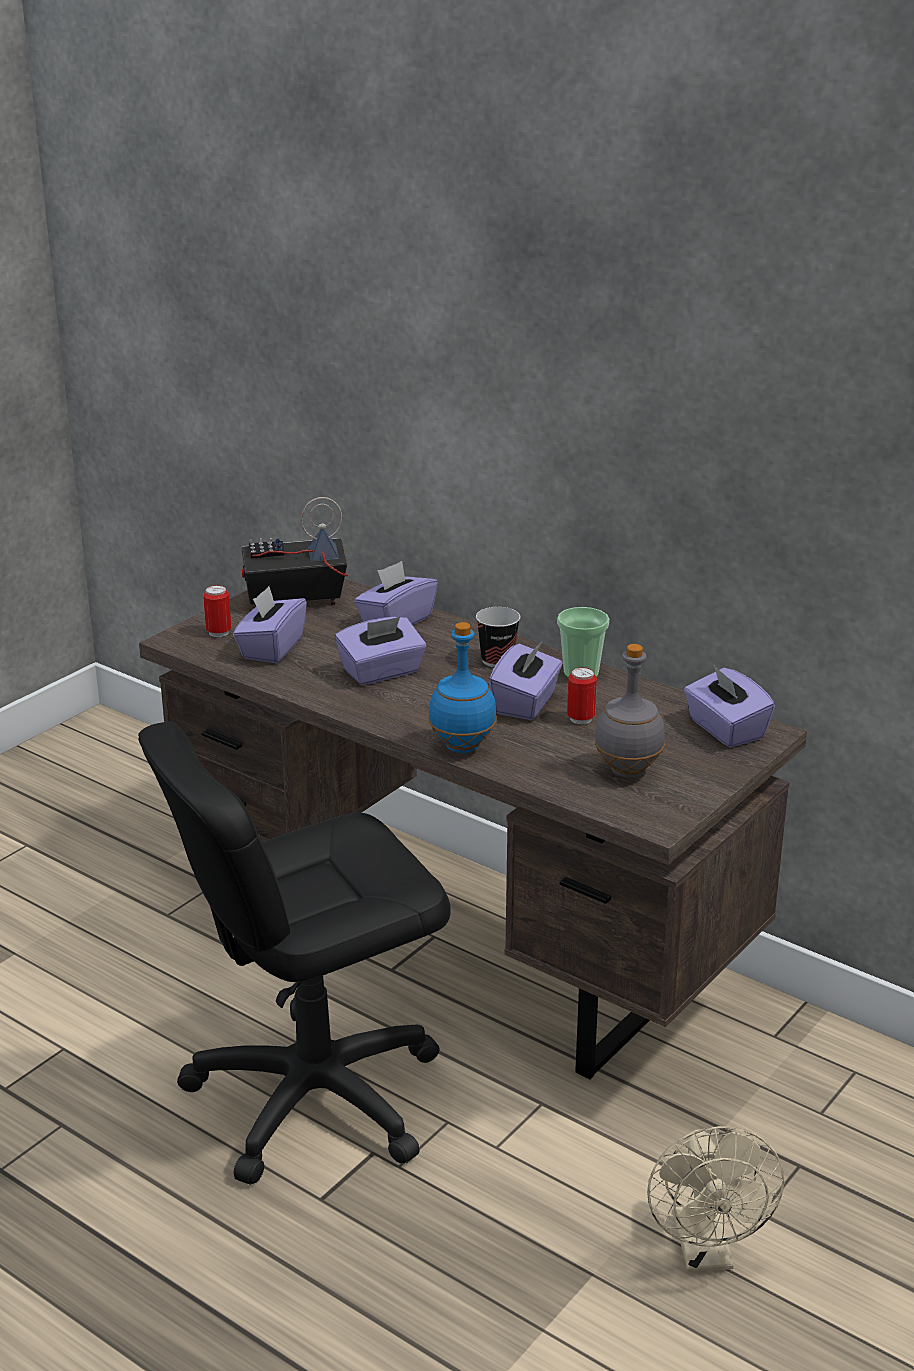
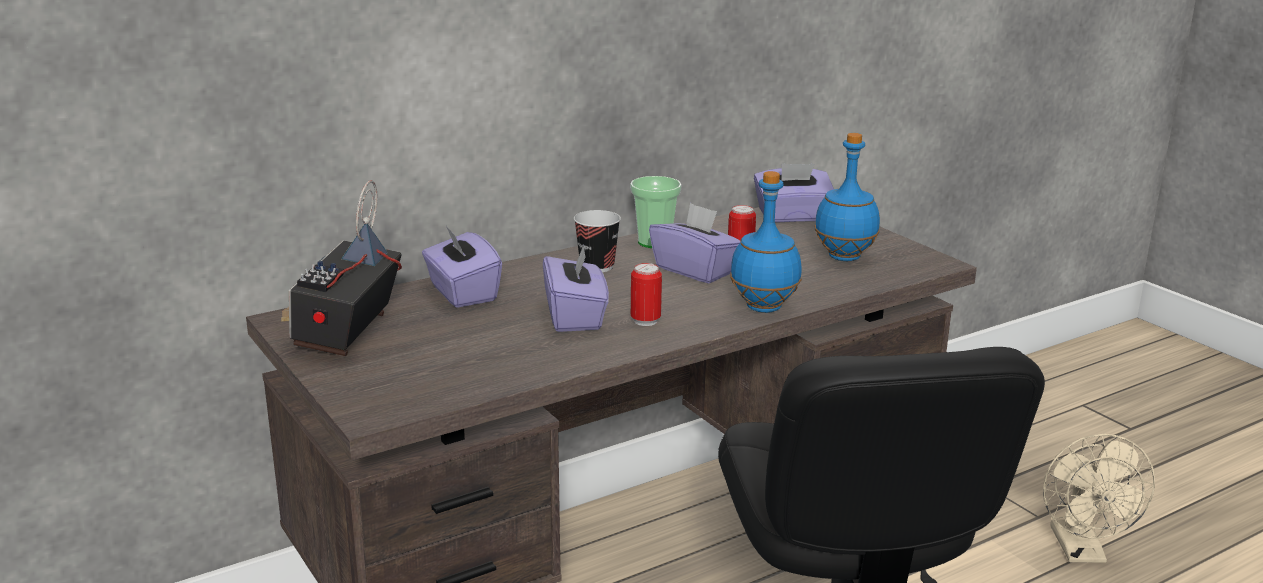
camera: 70 degrees left, 5 degrees down
can [203,585,231,637] -> can moved to [631,263,662,326]
purple tissue box [233,586,307,663] -> none
grey bottle [595,644,665,778] -> blue bottle [815,133,880,261]
beige fan [647,1126,785,1272] -> beige fan turned 75 degrees clockwise [1043,434,1155,563]

